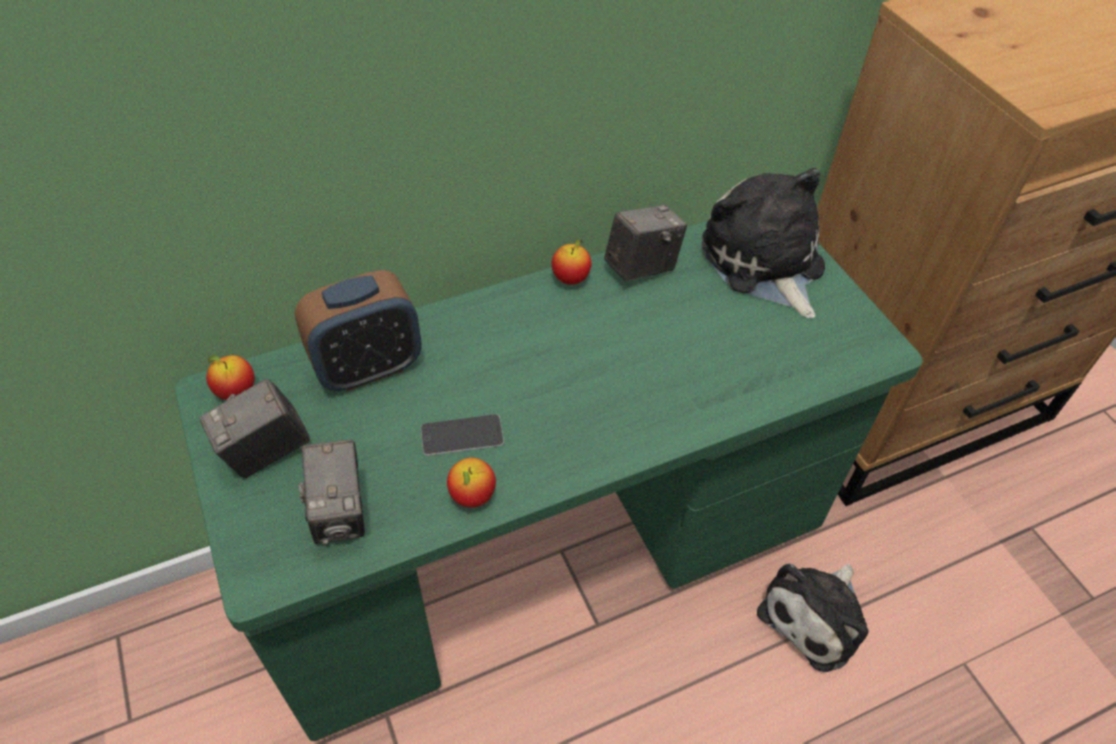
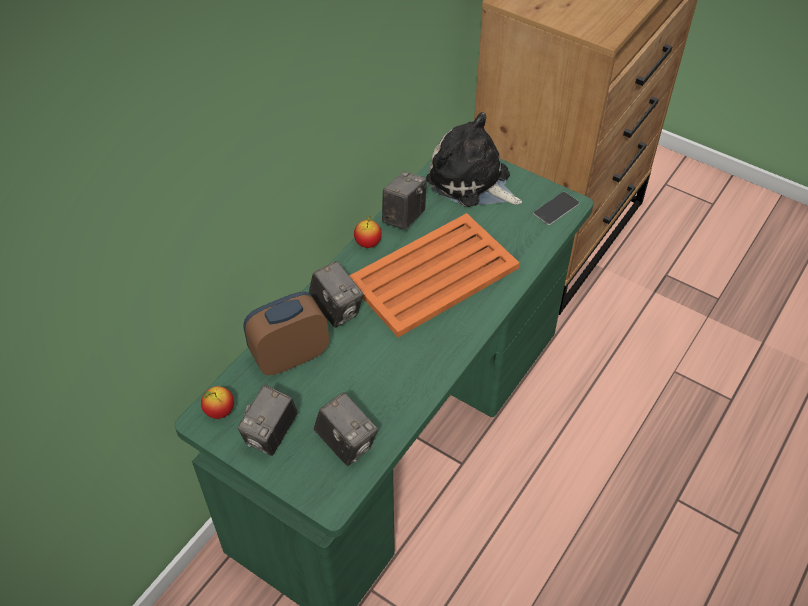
camera: 30 degrees left, 0 degrees up
alarm clock [295,270,422,391] -> alarm clock turned 150 degrees counterclockwise [243,292,329,375]
phone [421,414,504,456] -> phone moved to [533,192,580,225]
apple [447,458,496,508] -> none
plush toy [757,563,869,672] -> none
none -> camera [309,261,364,328]
none -> orange tray [349,213,520,337]

